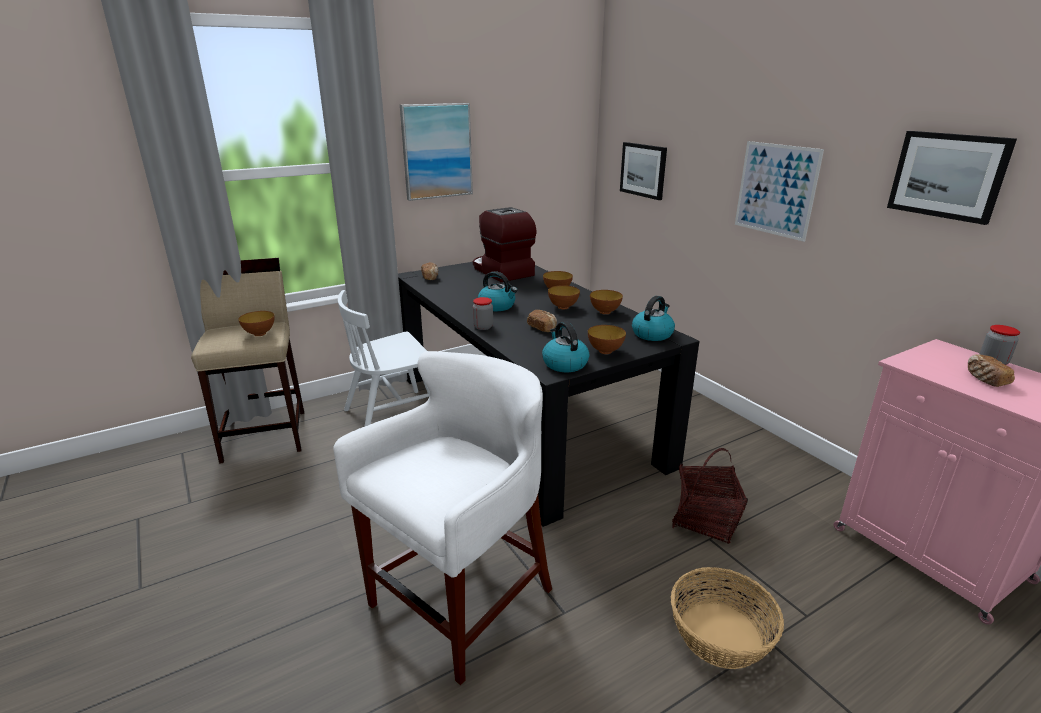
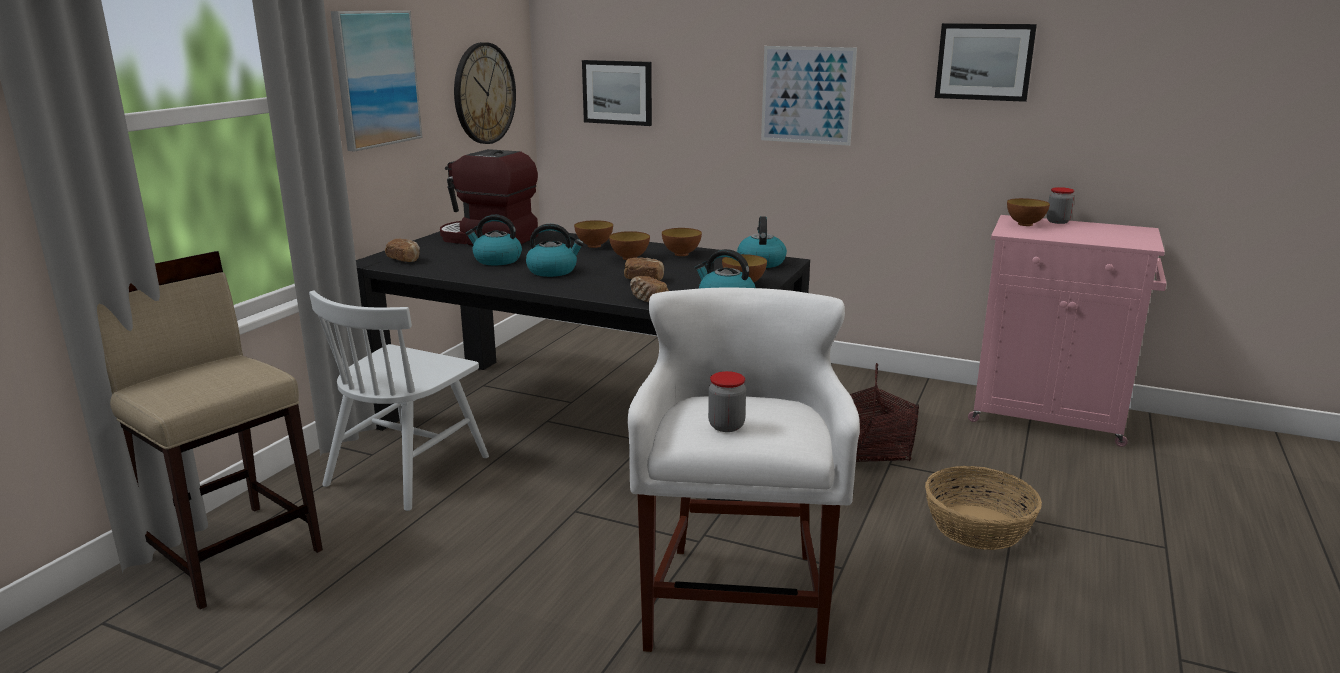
camera: 35 degrees left, 5 degrees down
bowl [238,311,275,336] -> bowl moved to [1007,198,1050,226]
jar [473,297,493,330] -> jar moved to [708,371,746,432]
bread [968,354,1015,387] -> bread moved to [630,276,669,302]
none -> wall clock [454,42,516,144]
none -> kettle [466,215,522,265]

